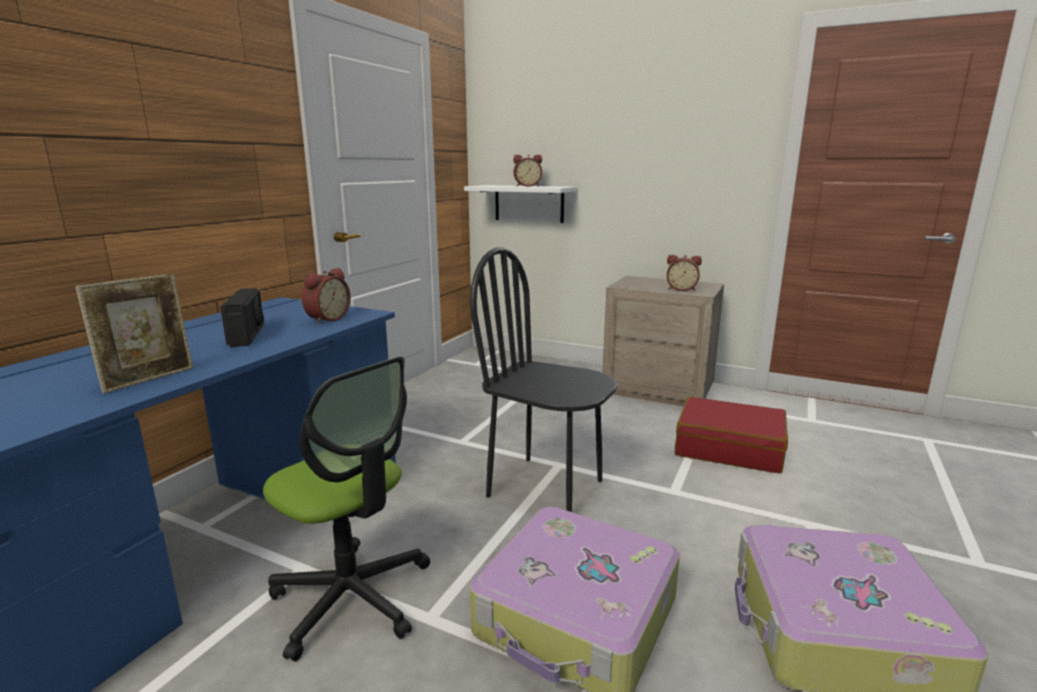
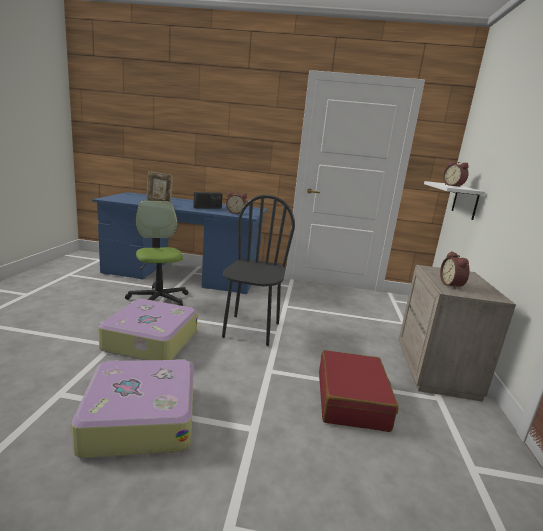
camera: 70 degrees right, 0 degrees up
office chair [263,356,430,662] -> office chair turned 135 degrees clockwise [125,201,188,306]

